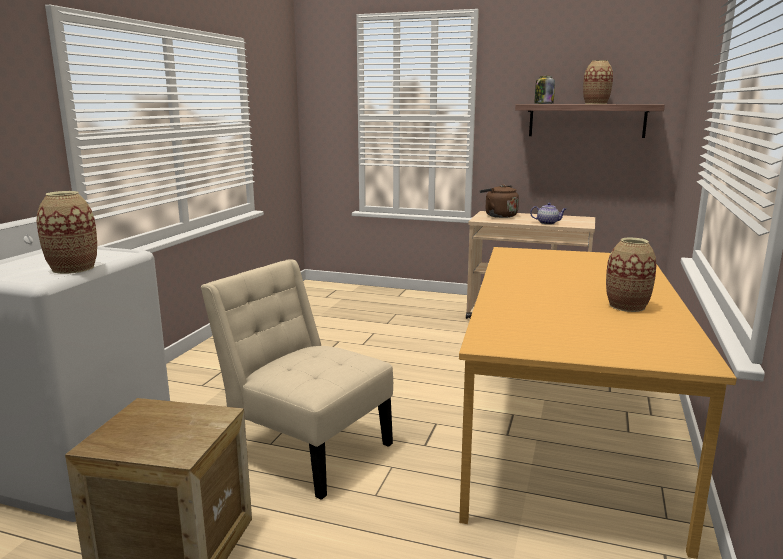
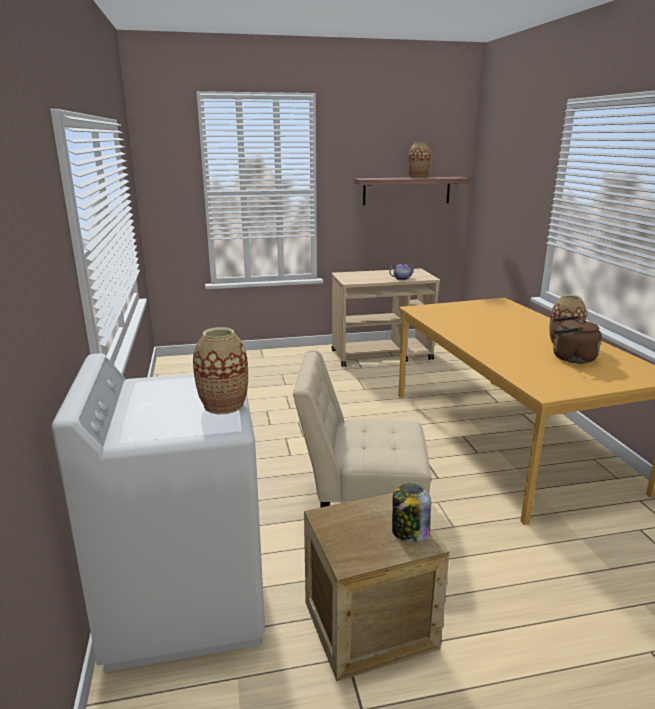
camera: 30 degrees left, 5 degrees up
brown kettle [480,184,519,218] -> brown kettle moved to [553,316,602,364]
jar [534,76,555,104] -> jar moved to [392,484,431,543]

